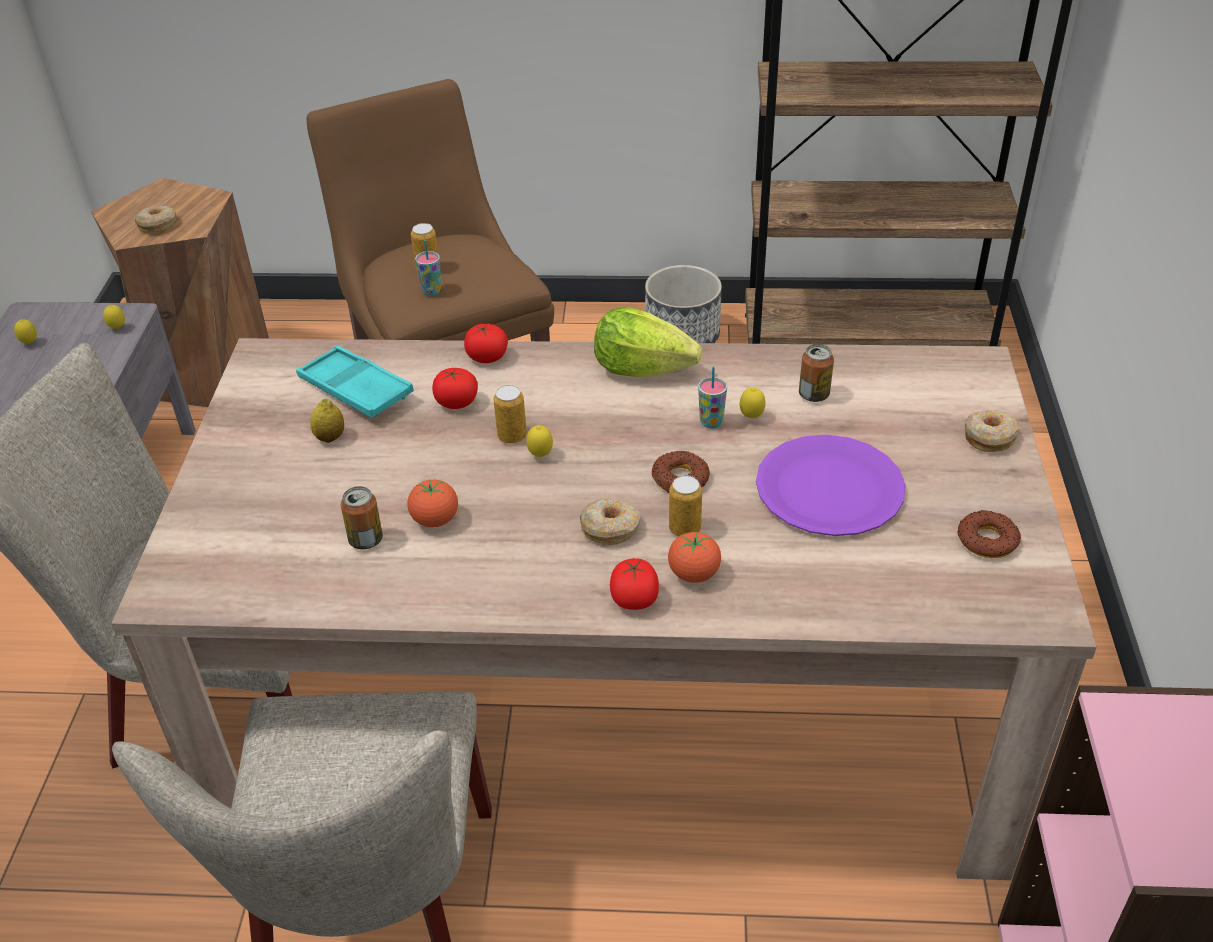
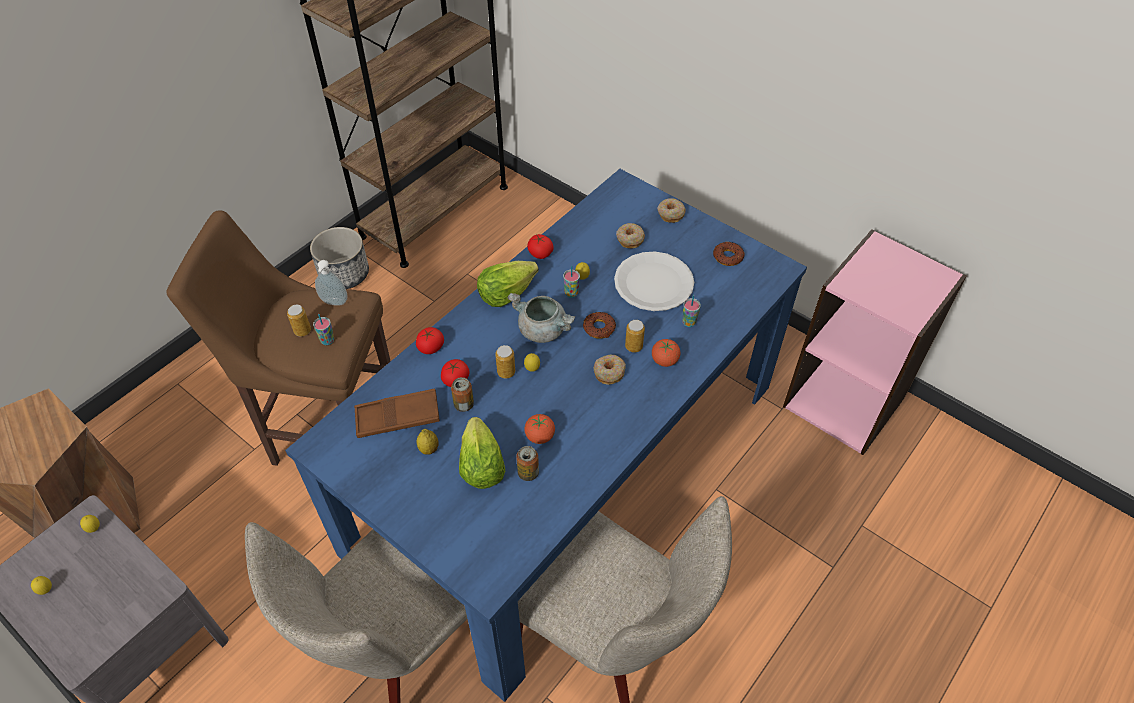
camera: 55 degrees left, 10 degrees up
beige dining table [111,338,1097,880] -> blue dining table [285,169,807,702]
donut [135,206,176,233] -> donut moved to [616,223,645,249]
turquoise tray [296,345,414,418] -> brown tray [354,389,440,438]
tomato [610,558,659,610] -> tomato moved to [527,234,554,259]
purple plate [756,435,906,536] -> white plate [614,252,694,311]
can [799,344,834,402] -> can moved to [451,377,474,412]
none -> soap dispenser [315,260,347,306]
none -> lettuce [459,417,505,489]
none -> grey cooking pot [508,293,575,343]
none -> cup [682,295,701,327]

